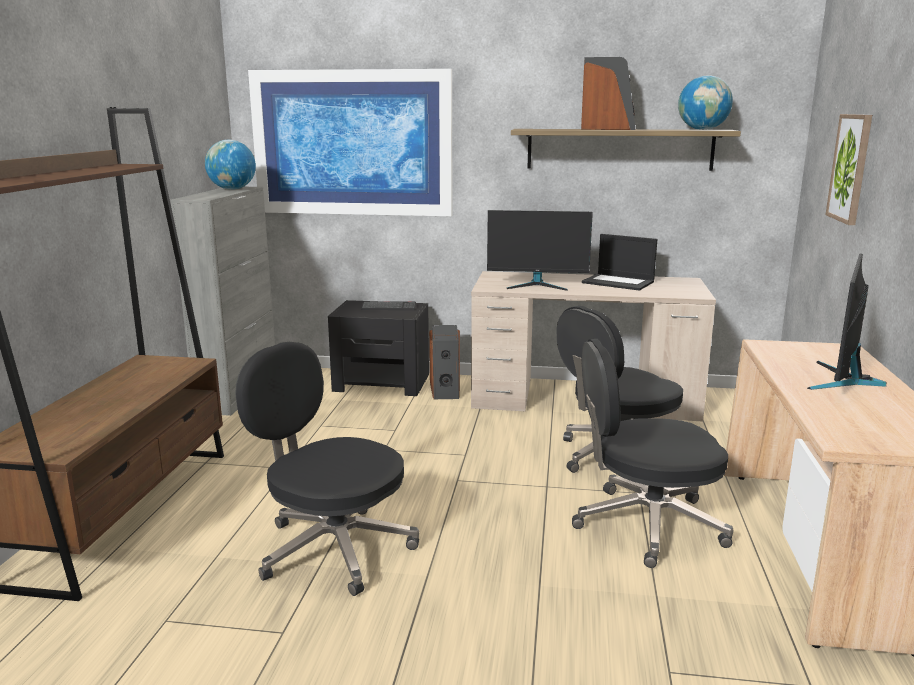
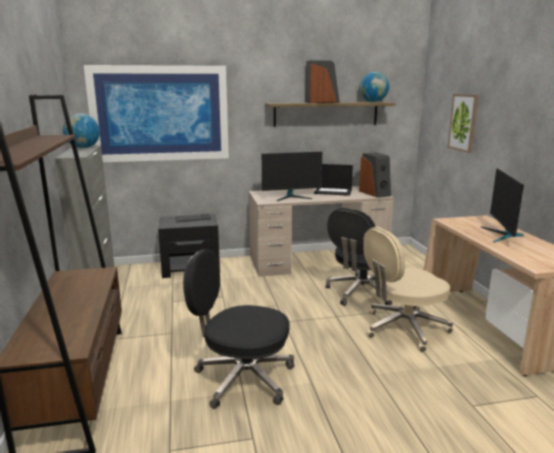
camera: 20 degrees left, 0 degrees up
speaker [429,325,460,399] -> speaker moved to [359,152,391,198]
black office chair [572,339,734,568] -> beige office chair [363,227,453,352]

